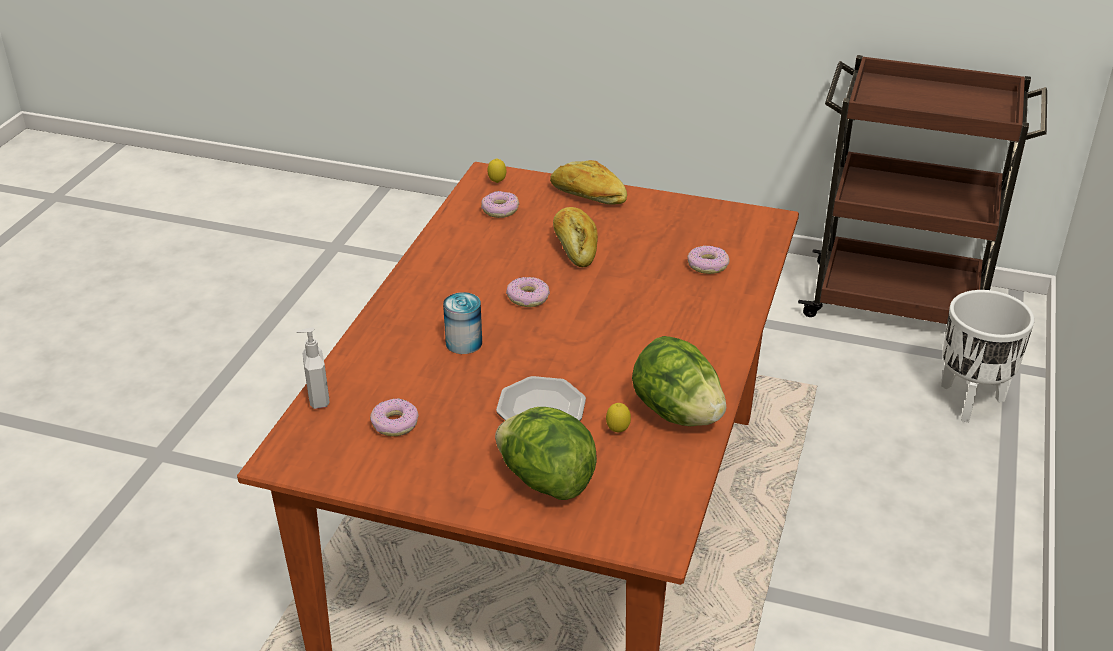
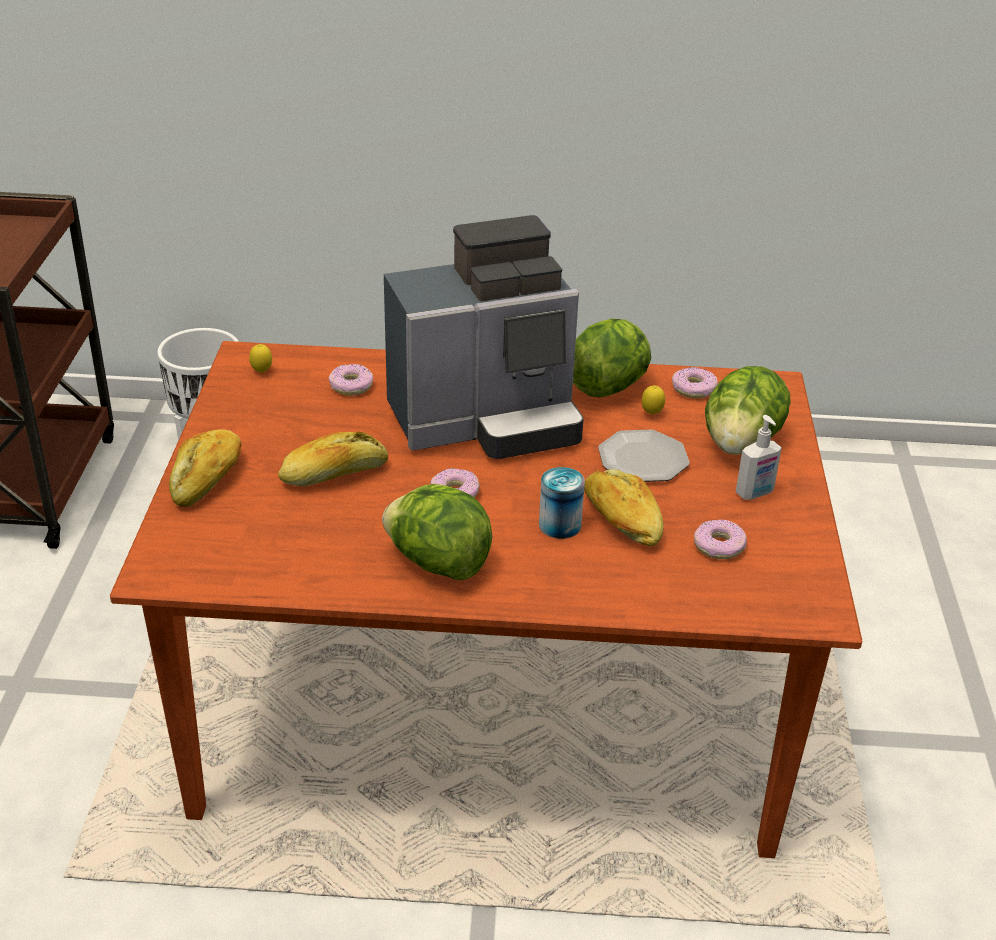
camera: 105 degrees left, 0 degrees up
soap dispenser [297,328,330,409] -> soap dispenser moved to [736,415,782,500]
donut [481,191,519,218] -> donut moved to [672,367,718,399]
lemon [488,158,506,183] -> lemon moved to [249,344,272,373]
none -> lettuce [382,484,493,580]
none -> coffee machine [384,215,584,459]
none -> bread [584,469,664,547]

